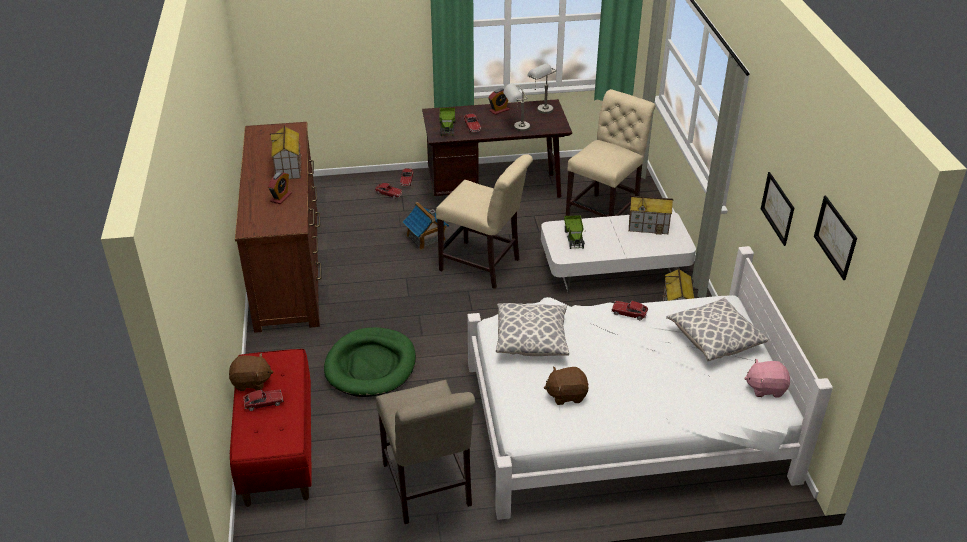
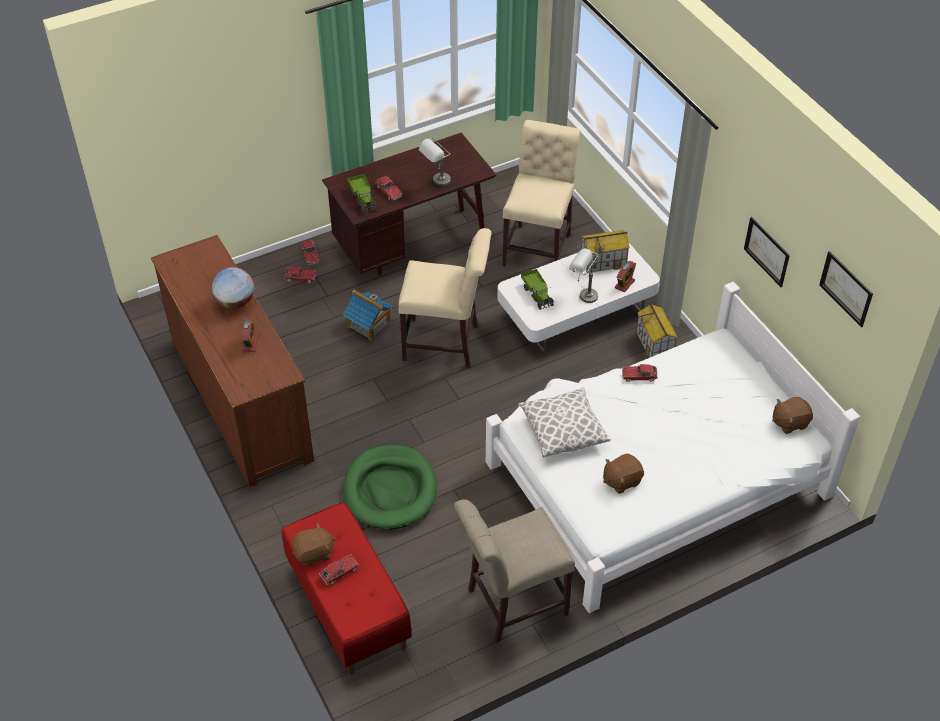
camera: 20 degrees left, 10 degrees up
toy house [270,125,301,179] -> globe [212,267,254,309]
beige chair [376,380,475,524] -> beige chair turned 105 degrees clockwise [454,499,575,643]
alarm clock [488,88,510,115] -> alarm clock moved to [615,261,636,292]
grey table lamp [527,64,557,114] -> grey table lamp moved to [569,249,598,303]
pillow [666,297,768,362] -> none
pink plush toy [744,358,790,397] -> brown plush toy [772,397,813,434]

